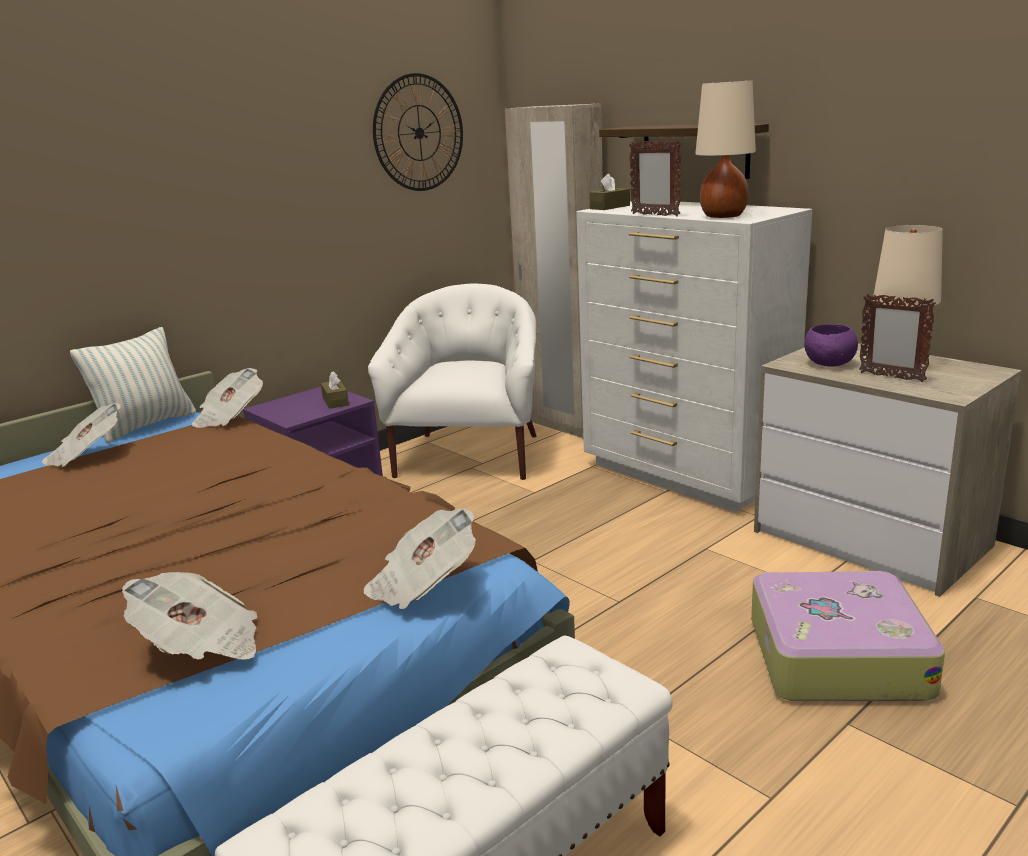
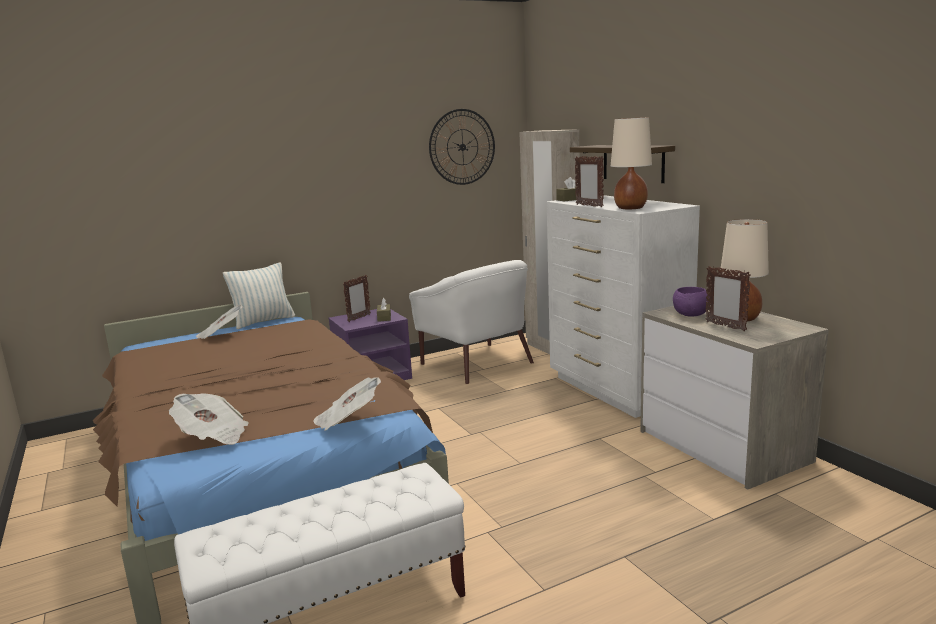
camera: 15 degrees right, 5 degrees down
newspaper [192,368,263,428] -> none
white armchair [368,284,537,480] -> white armchair turned 120 degrees clockwise [409,260,534,384]
suitcase [751,571,945,701] -> none
none -> picture frame [343,275,371,322]

